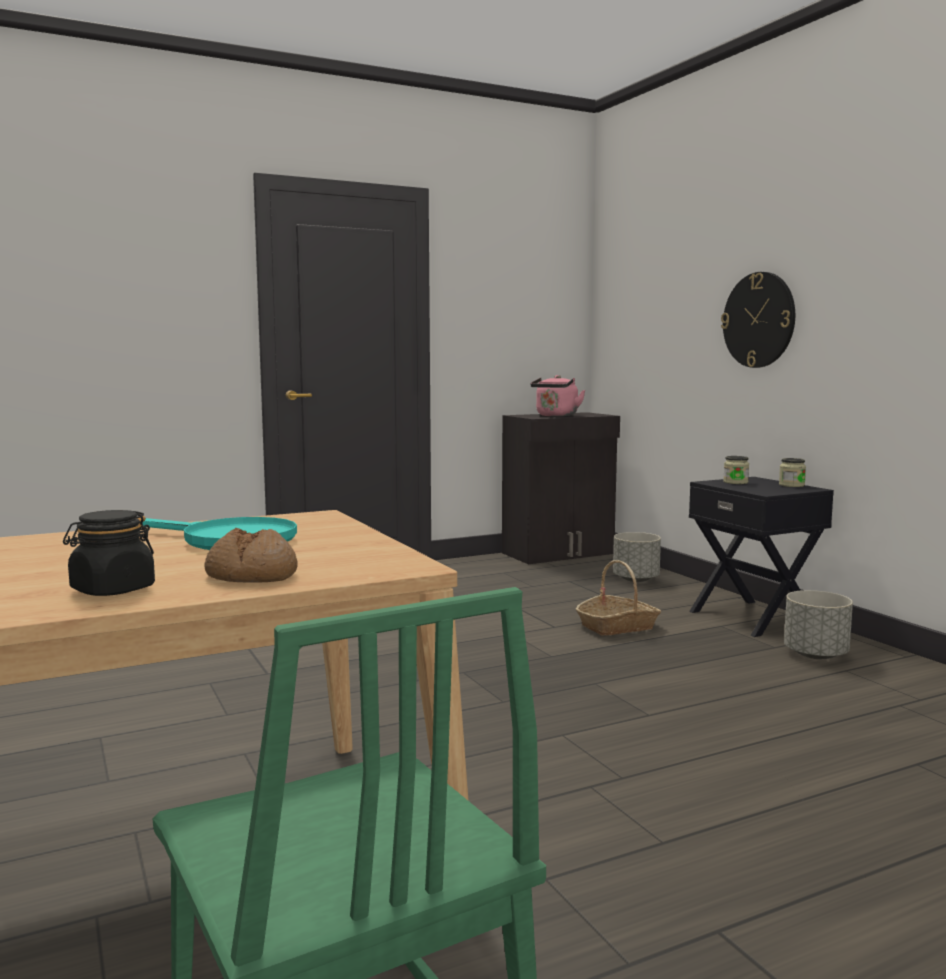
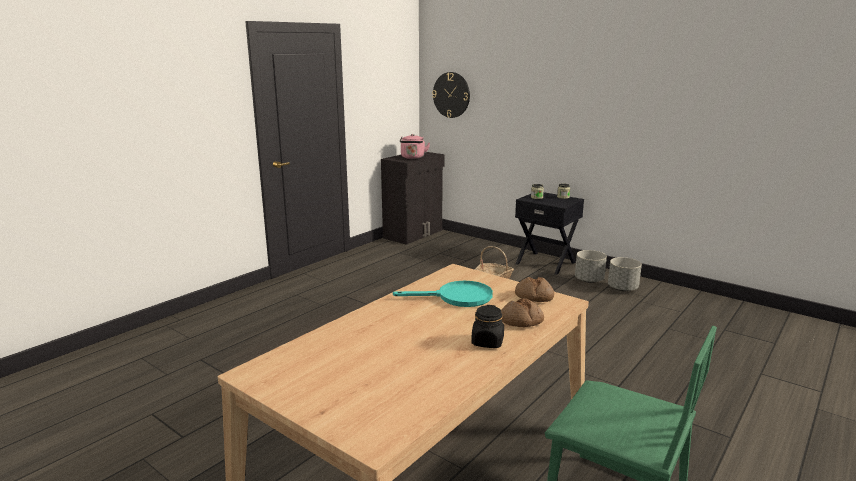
camera: 25 degrees left, 10 degrees up
grey planter [613,532,661,582] -> grey planter moved to [608,257,642,291]
wall clock [721,272,795,368] -> wall clock moved to [432,72,470,118]
none -> bread [515,277,554,302]

